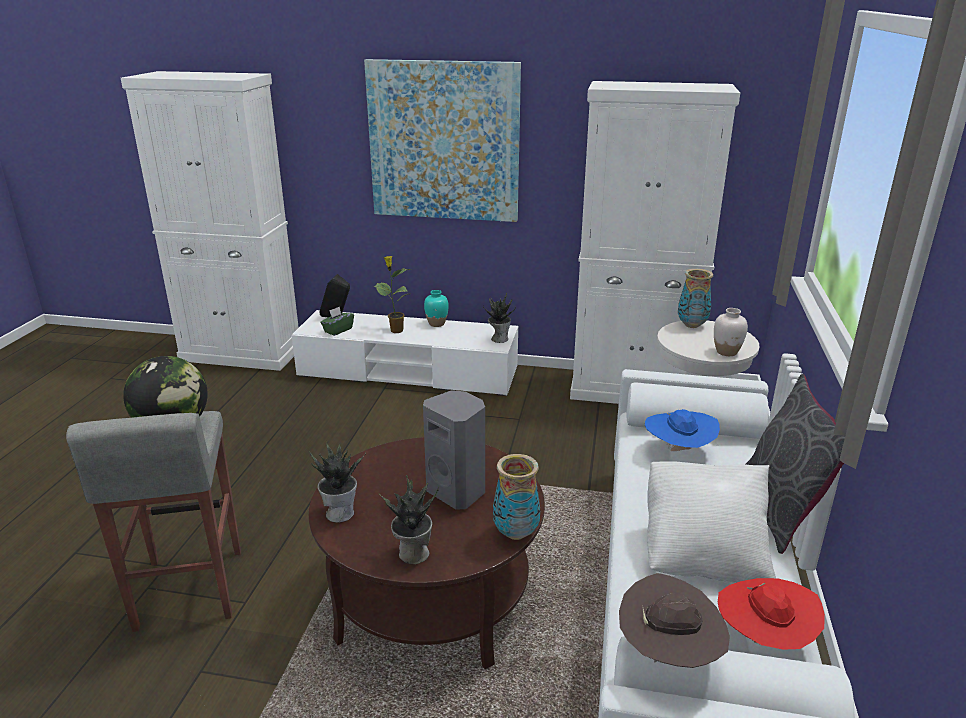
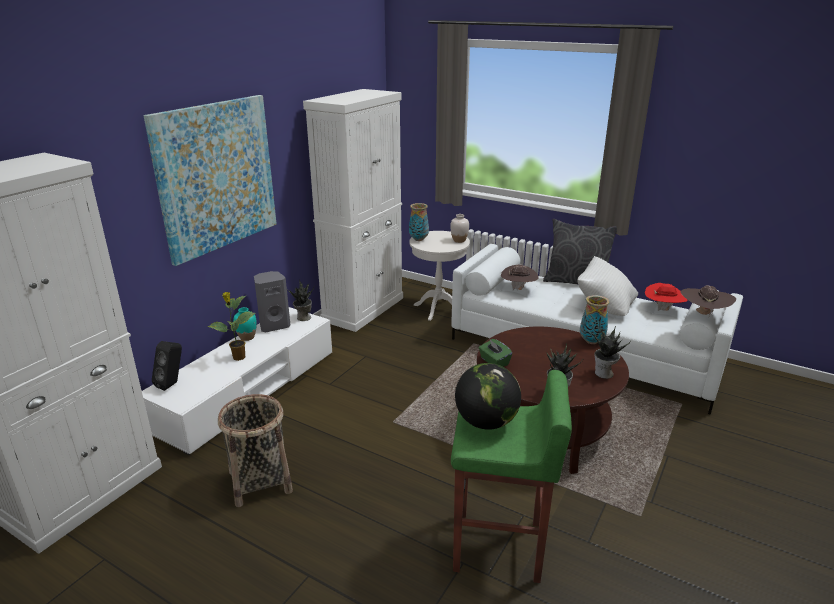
camera: 70 degrees left, 0 degrees up
grey stool [66,411,241,632] -> green stool [451,370,572,583]
green tissue box [320,306,354,336] -> green tissue box moved to [479,339,513,367]
grey speaker [423,390,485,510] -> grey speaker moved to [254,271,290,332]
blue hat [645,409,720,451] -> brown hat [501,264,539,290]
none -> basket [218,394,293,507]

